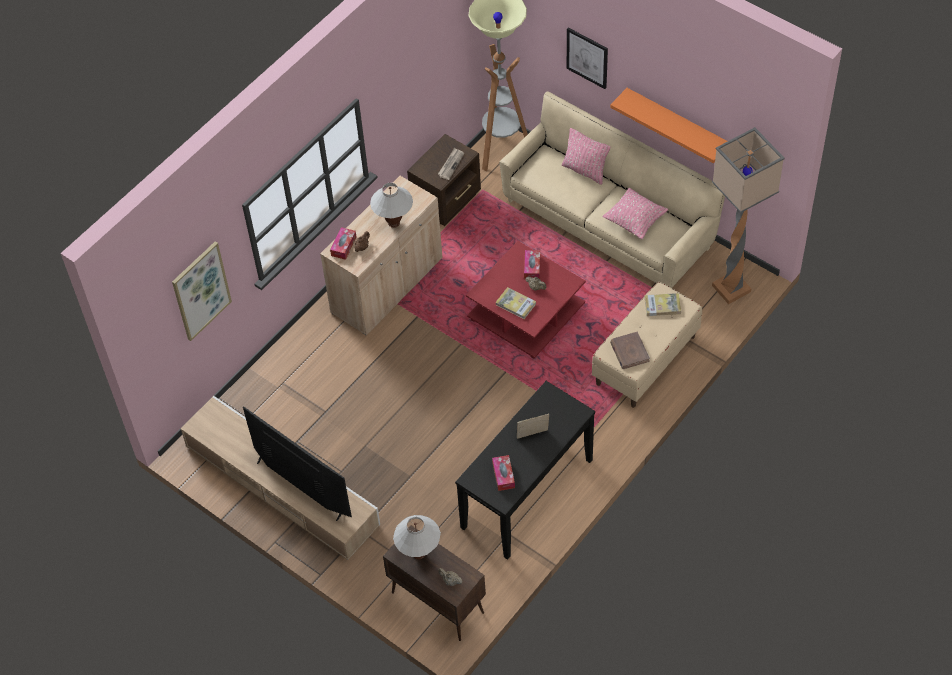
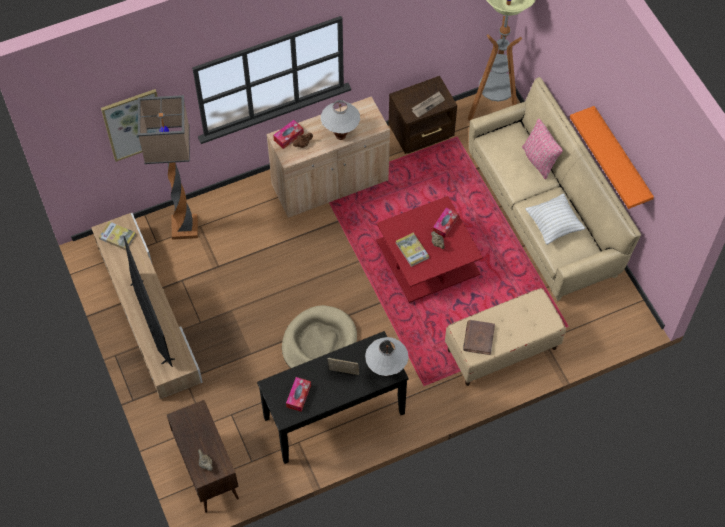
camera: 25 degrees right, 5 degrees up
white table lamp [393,515,441,559] -> white table lamp moved to [365,337,409,376]
picture [567,28,608,89] -> none
pink pillow [603,188,668,239] -> white pillow [525,194,585,245]
book [644,293,681,316] -> book moved to [99,222,136,250]
floor lamp [712,127,785,304] -> floor lamp moved to [138,95,198,240]
none -> beige dog bed [282,305,357,368]

